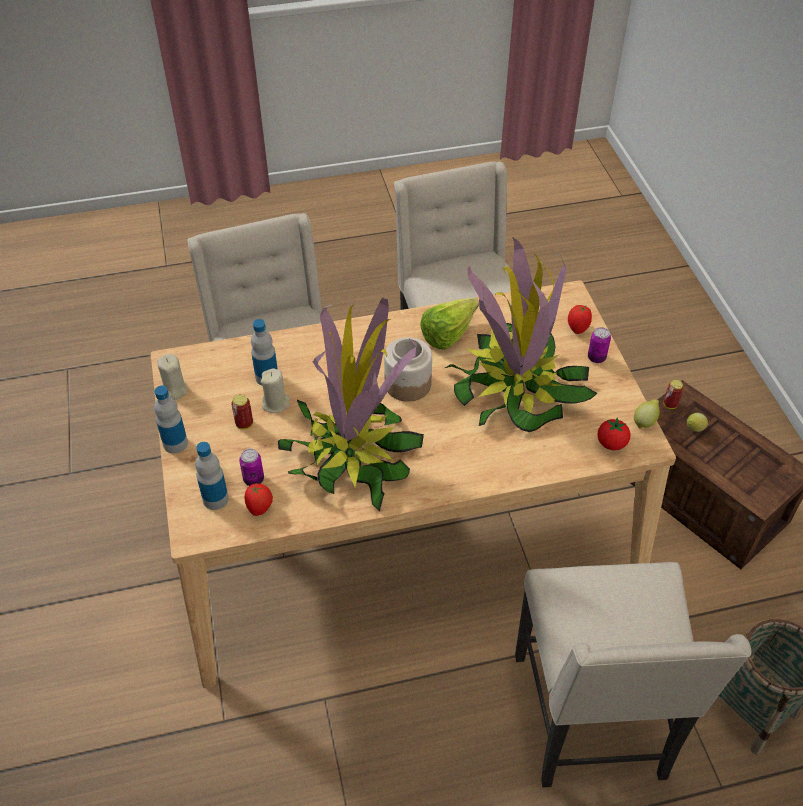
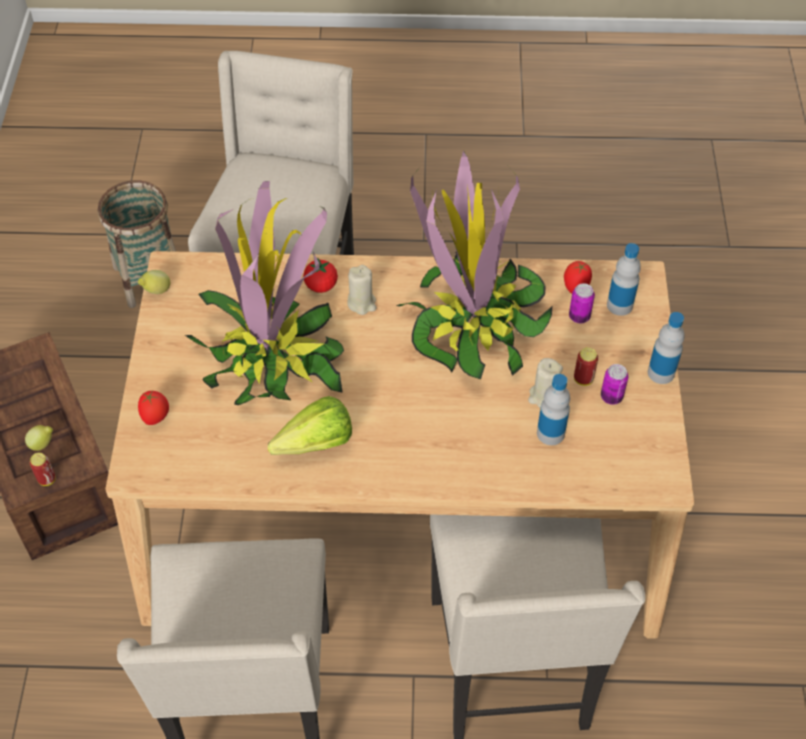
camera: 165 degrees left, 5 degrees up
beige candle [157,354,188,400] -> beige candle moved to [348,265,377,315]
jar [384,337,432,402] -> none
can [588,327,611,363] -> can moved to [601,364,628,405]
tomato [597,417,630,450] -> tomato moved to [303,258,338,293]

